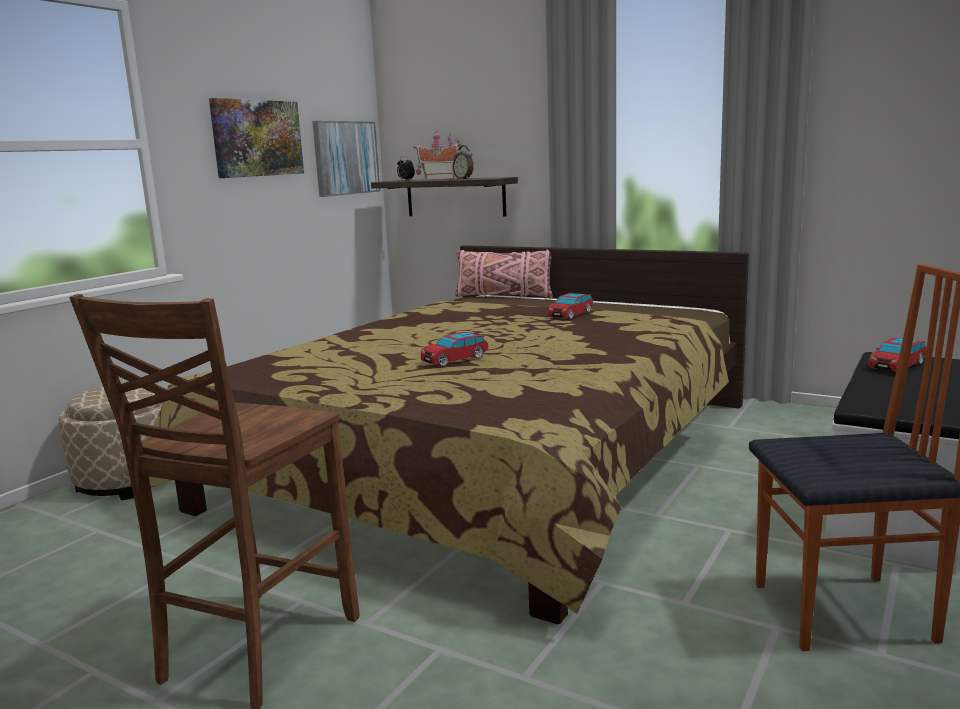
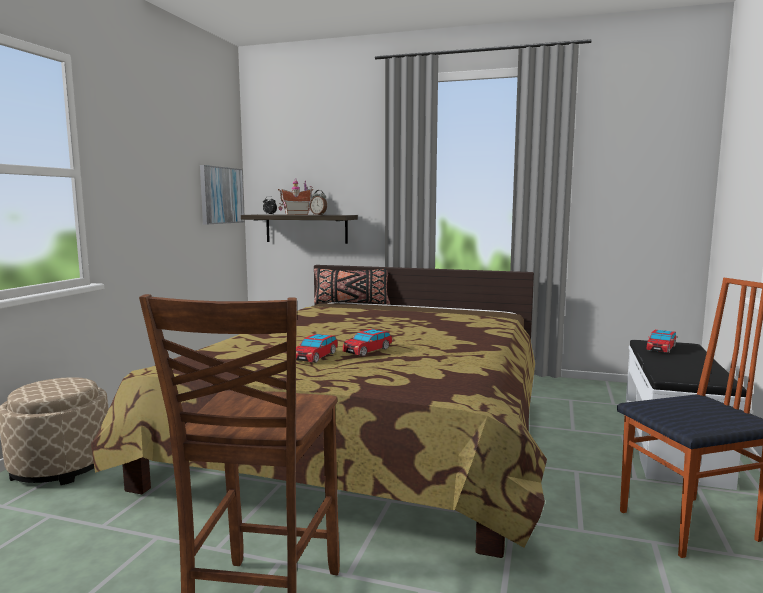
camera: 15 degrees left, 5 degrees down
picture [209,98,304,178] -> none
pink pillow [455,250,553,298] -> black pillow [314,268,390,305]
toy car [548,293,593,319] -> toy car moved to [296,334,338,363]

